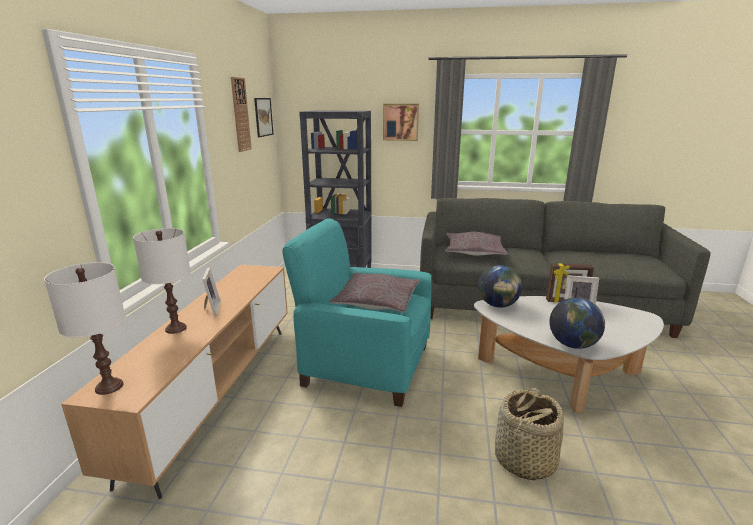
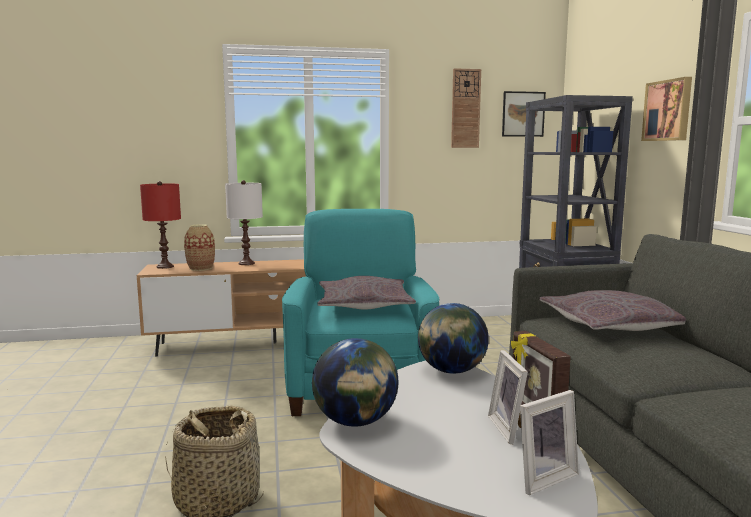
camera: 70 degrees right, 10 degrees down
white table lamp [44,262,125,395] -> red table lamp [140,181,181,269]
picture frame [202,267,221,316] -> picture frame moved to [520,390,579,495]
none -> vase [184,224,215,271]

